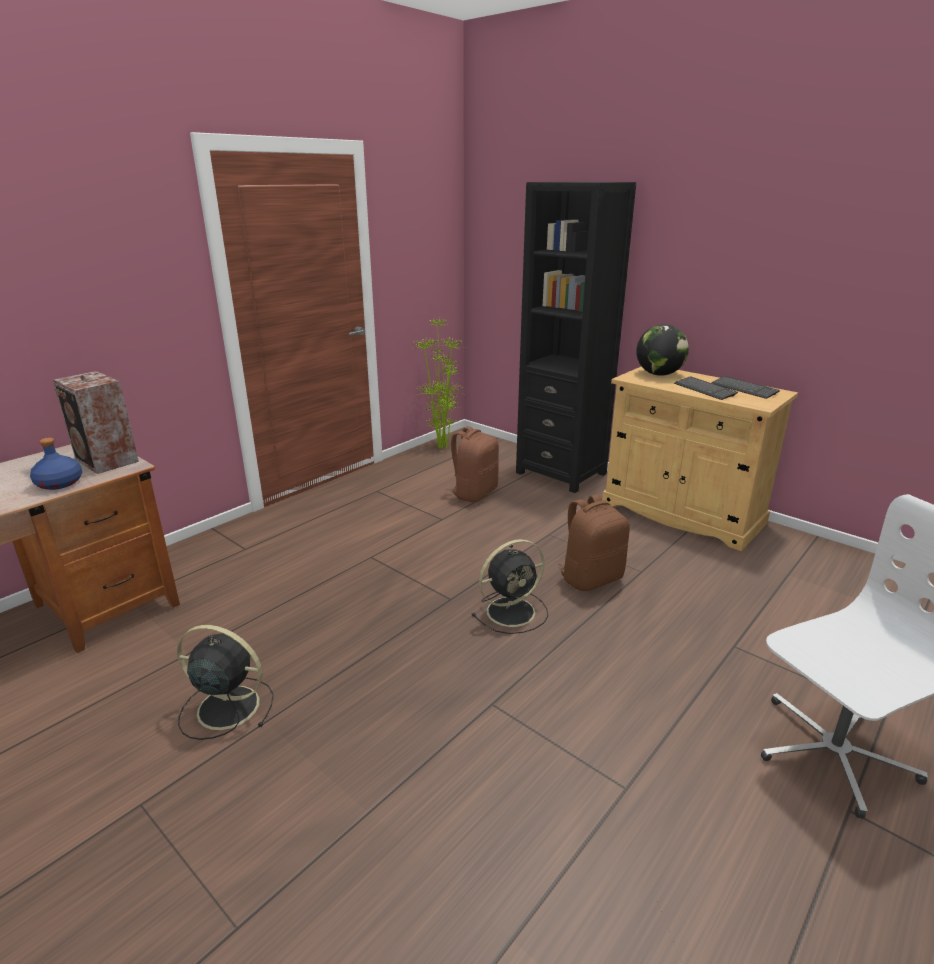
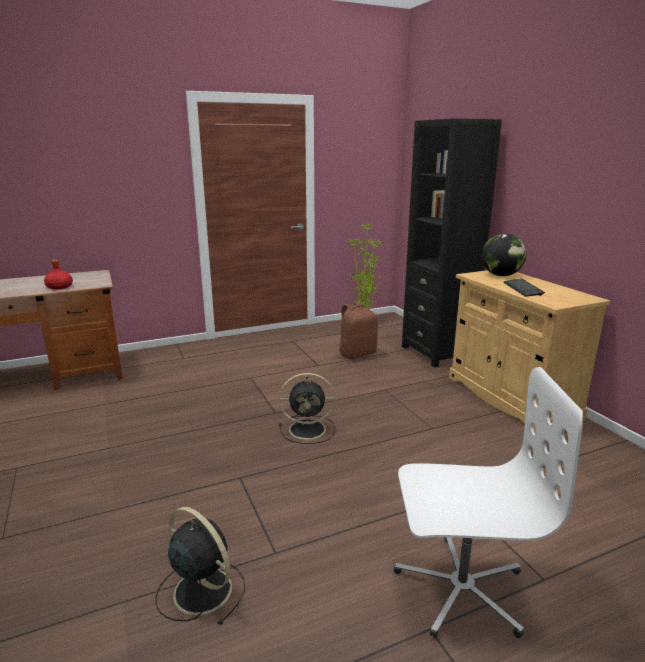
camera: 25 degrees right, 5 degrees down
blue bottle [30,438,82,490] -> red bottle [44,259,73,290]
speaker [53,371,139,474] -> none
black fan [177,625,274,740] -> black fan moved to [155,507,245,625]
brown backpack [558,494,630,591] -> none
keyboard [711,376,780,399] -> none

